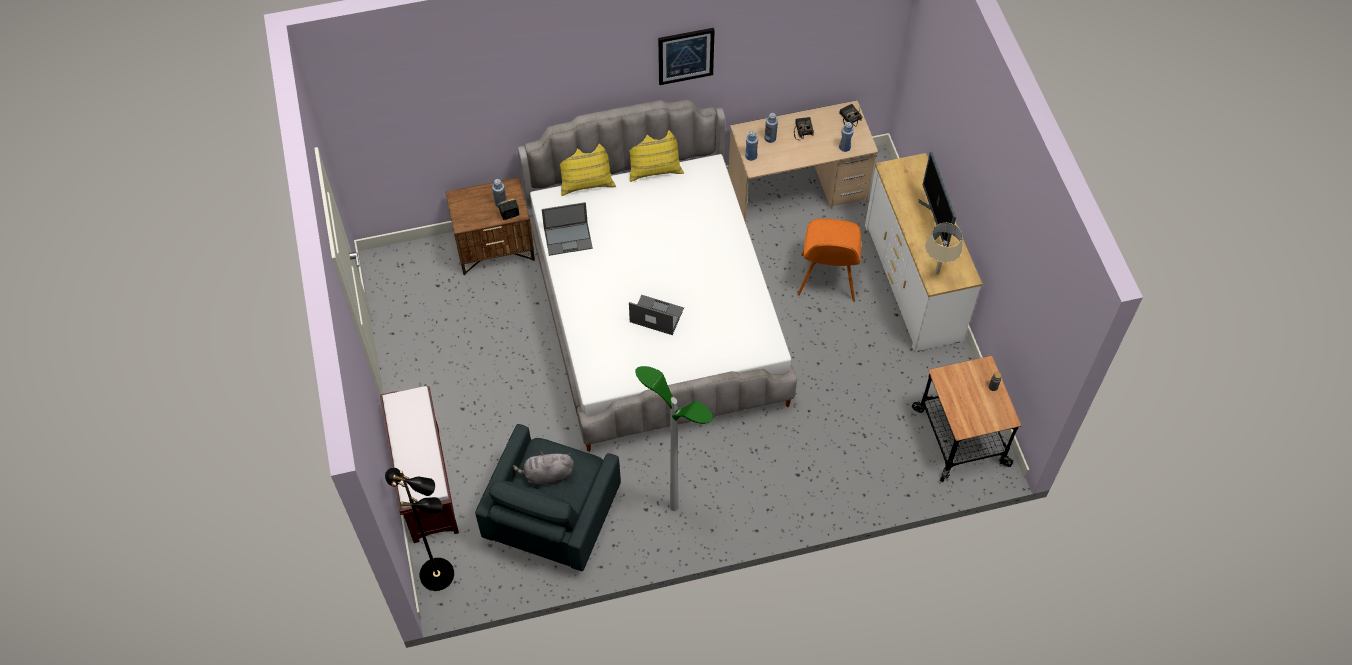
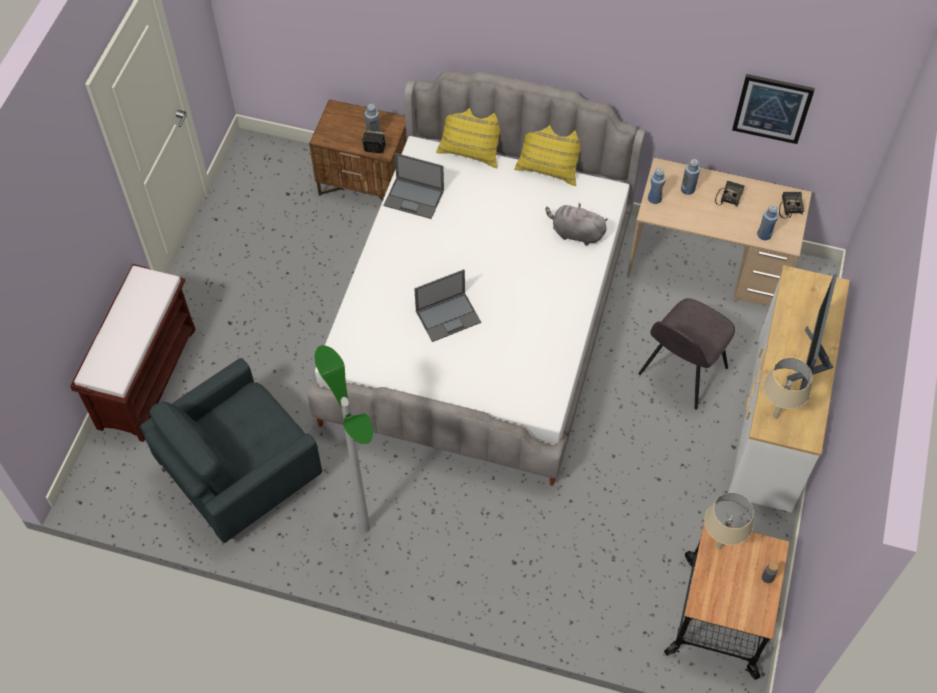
camera: 30 degrees right, 0 degrees up
black floor lamp [385,468,454,591] -> none
grey plush toy [513,451,574,486] -> grey plush toy moved to [545,203,608,245]
laptop [629,295,684,335] -> laptop turned 105 degrees clockwise [414,269,481,342]
picture [658,28,715,85] -> picture moved to [732,74,815,144]
orange chair [798,219,861,301] -> grey chair [638,298,735,410]
none -> beige table lamp [704,492,754,549]

